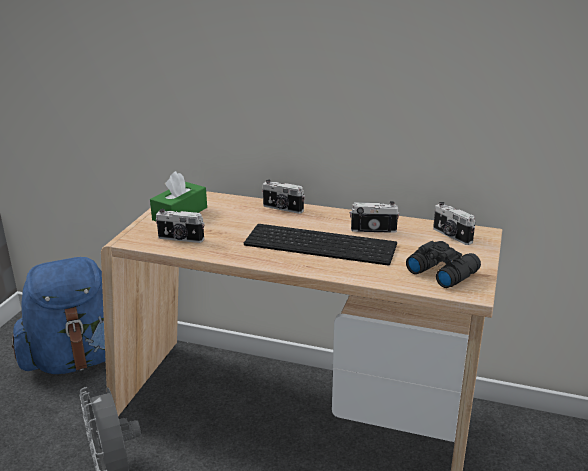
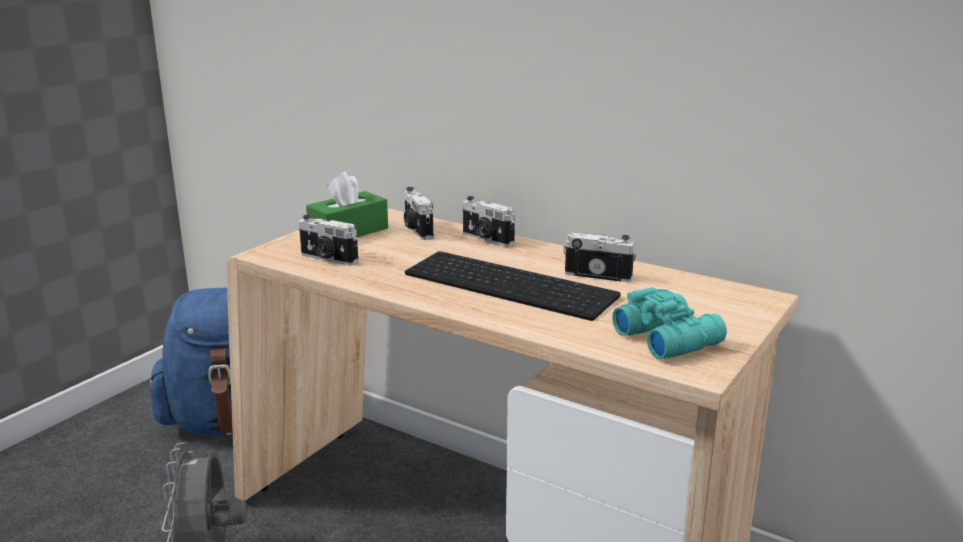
camera: 15 degrees right, 5 degrees down
black binoculars [406,241,481,288] -> turquoise binoculars [612,287,727,359]
camera [433,202,476,245] -> camera moved to [404,187,433,240]

